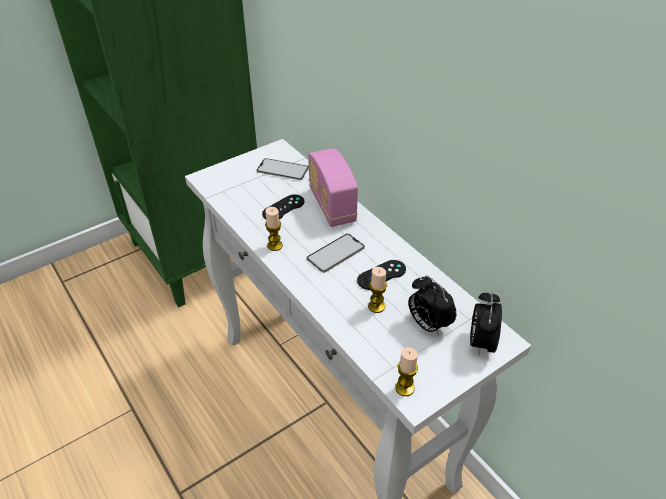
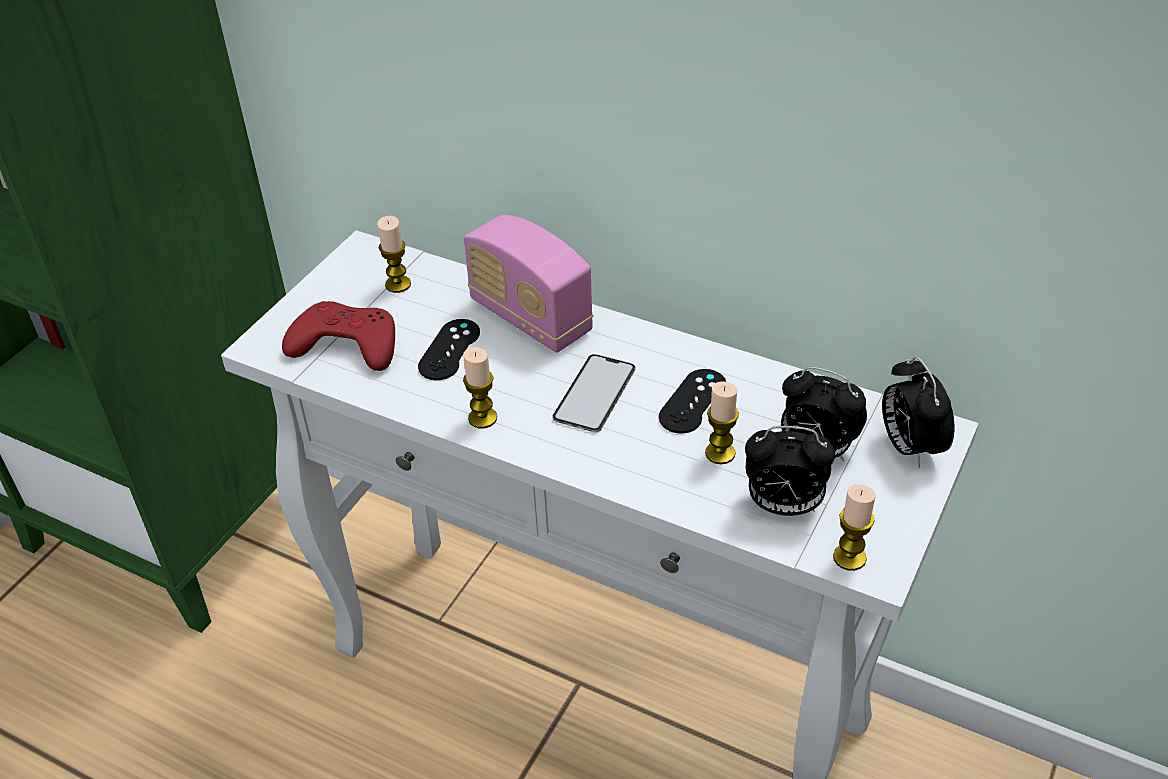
camera: 25 degrees left, 0 degrees up
phone [257,158,309,180] -> candle [377,216,411,293]
none -> red game controller [282,301,395,371]
none -> alarm clock [745,426,835,516]

